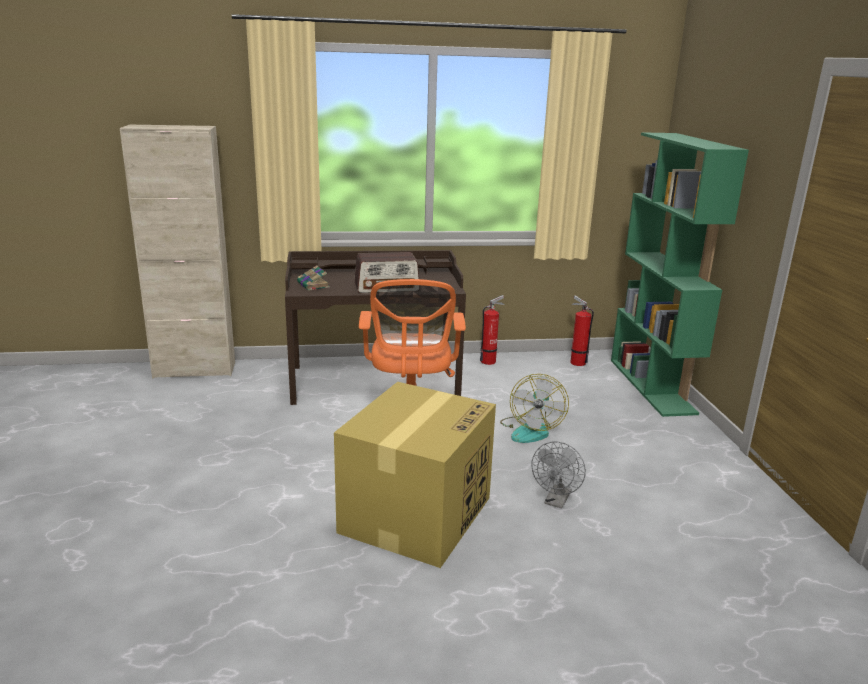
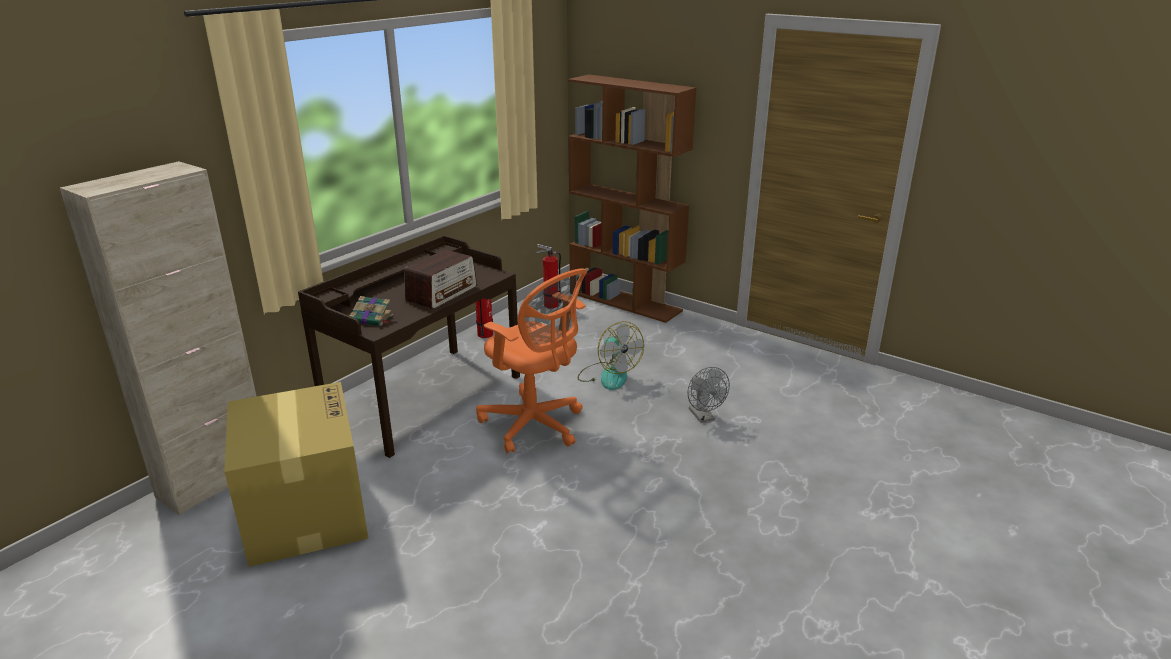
camera: 45 degrees left, 5 degrees up
cardboard box [334,382,496,568] -> cardboard box moved to [224,382,368,567]
green bookcase [611,132,749,417] -> brown bookcase [568,74,697,323]

